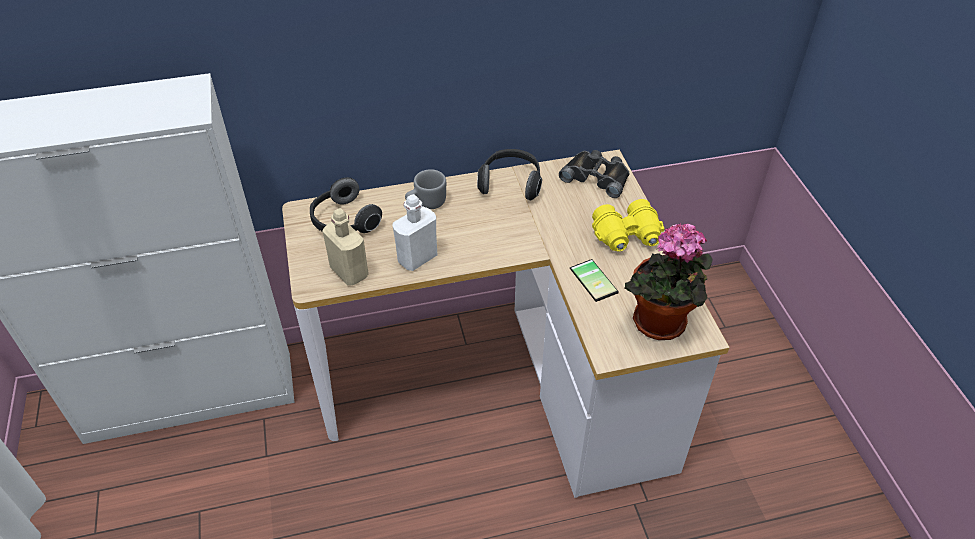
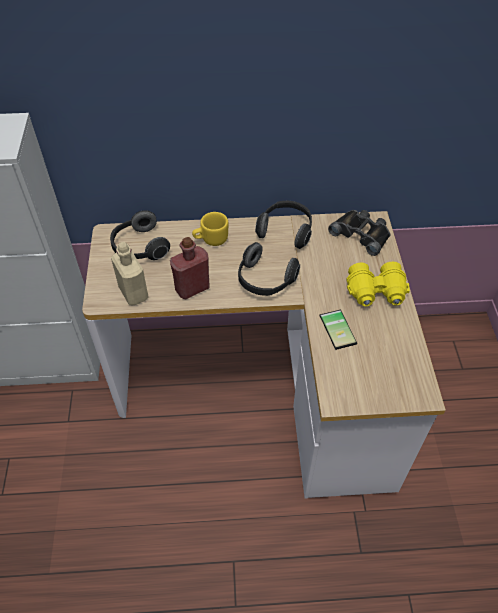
camera: 10 degrees right, 5 degrees up
white bottle [392,194,438,271] -> red bottle [170,237,210,300]
grey mug [405,169,446,209] -> yellow mug [192,212,228,246]
potted plant [624,224,713,340] -> none
none -> headphones [238,242,300,296]

